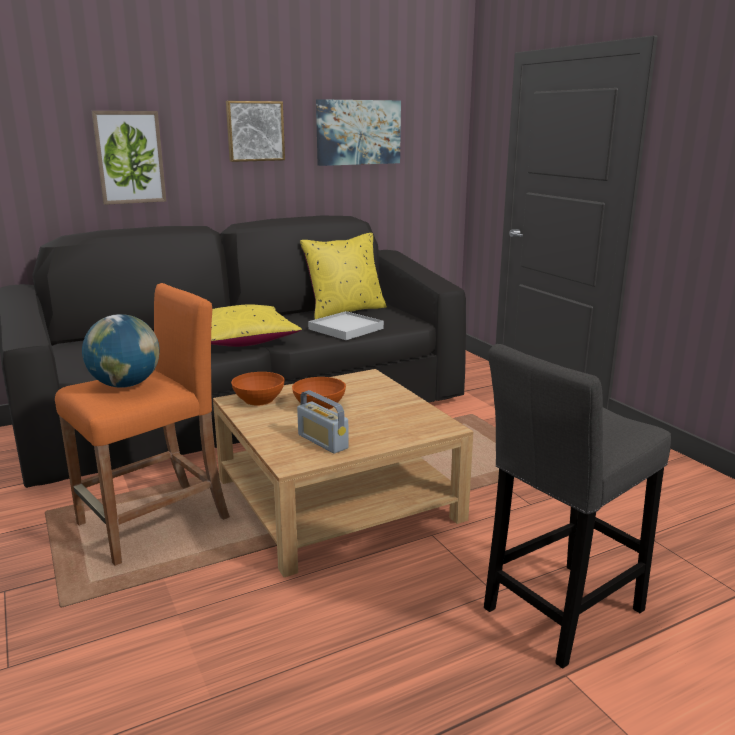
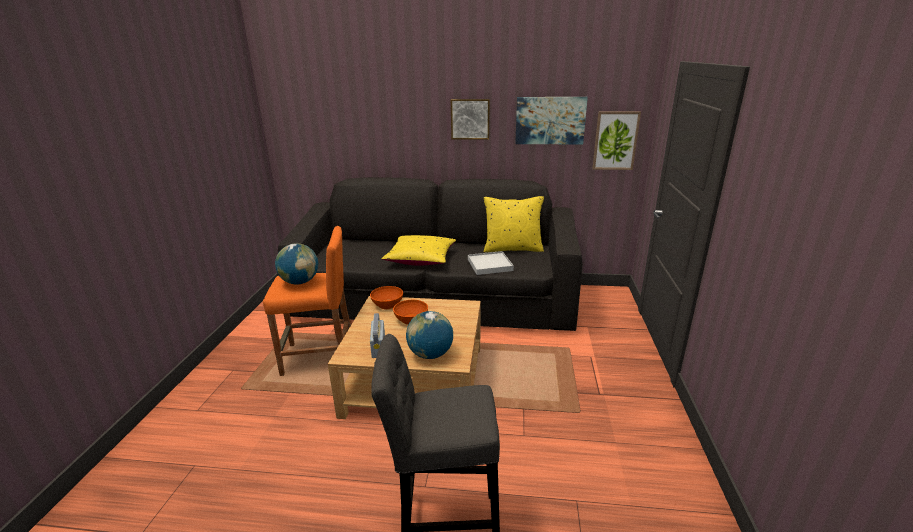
camera: 35 degrees right, 5 degrees up
picture [92,111,166,205] -> picture moved to [592,111,641,170]
none -> globe [406,311,453,359]

